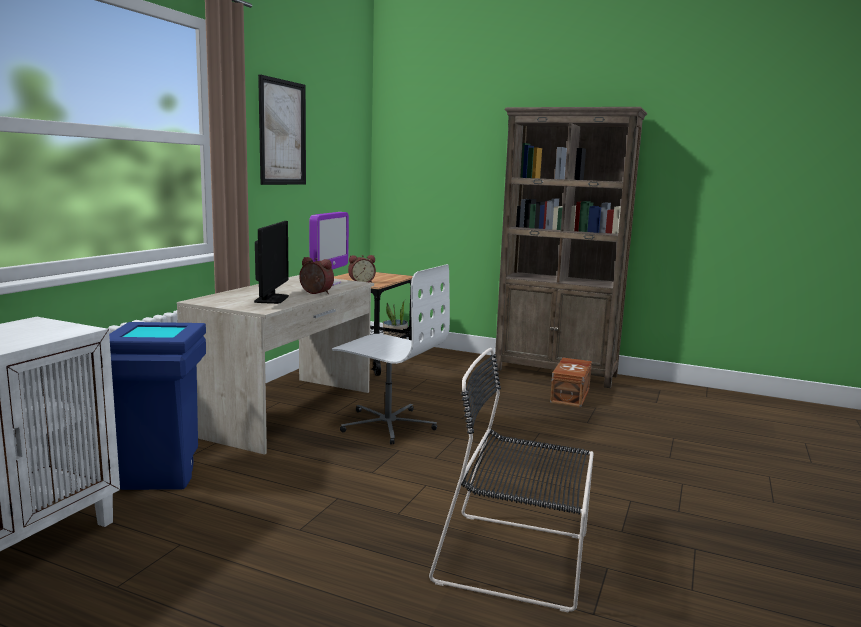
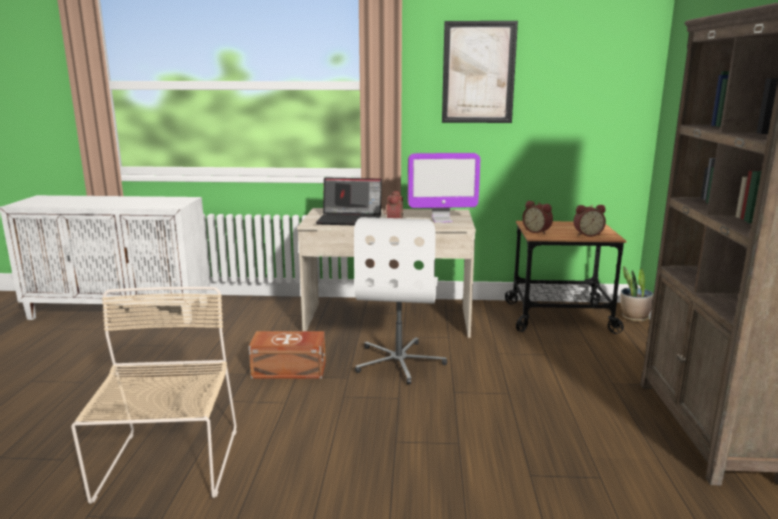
camera: 70 degrees right, 5 degrees up
blue trash can [109,322,206,490] -> none
monitor [254,221,289,304] -> laptop [316,178,382,225]
black chair [429,348,594,613] -> beige chair [71,287,237,504]
brown storage box [550,358,592,407] -> brown storage box moved to [249,331,326,379]
none -> alarm clock [574,205,606,237]

